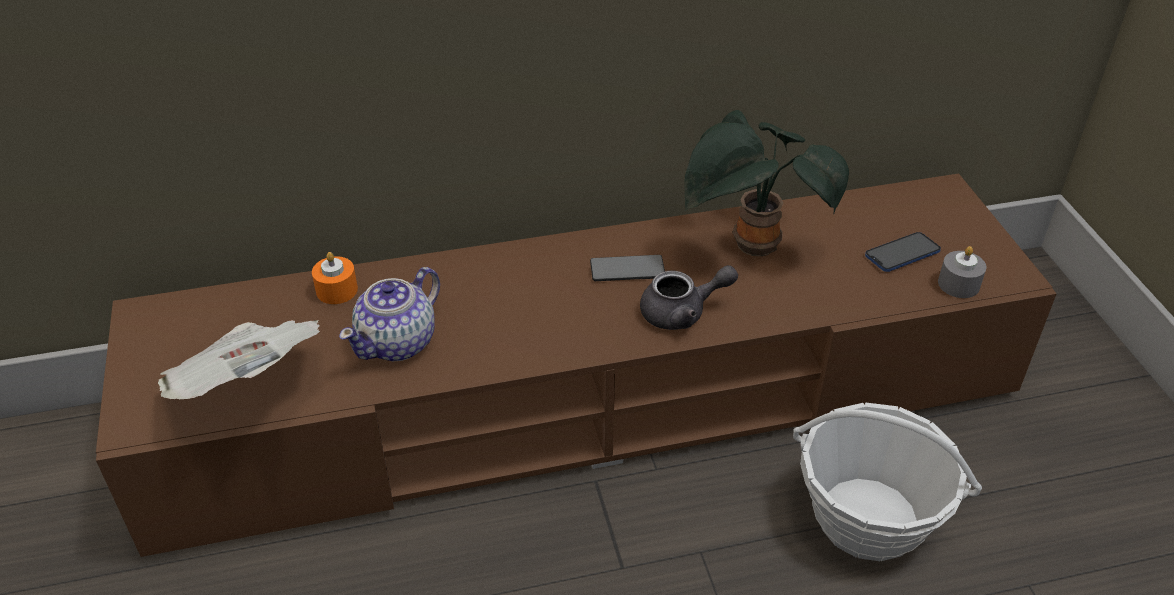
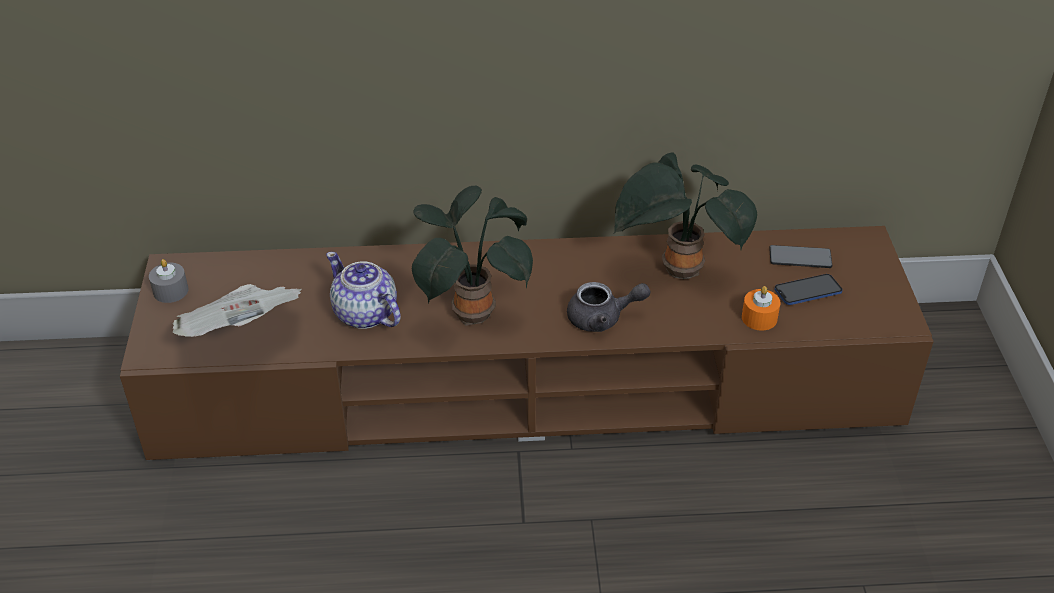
camera: 10 degrees right, 0 degrees up
orange candle [312,252,358,304] -> orange candle moved to [742,286,780,331]
teapot [339,267,440,361] -> teapot turned 90 degrees clockwise [326,252,401,329]
phone [590,255,665,281] -> phone moved to [769,245,832,268]
basket [793,402,982,561] -> none
grey candle [938,246,986,298] -> grey candle moved to [149,259,189,303]
none -> potted plant [412,186,533,326]

